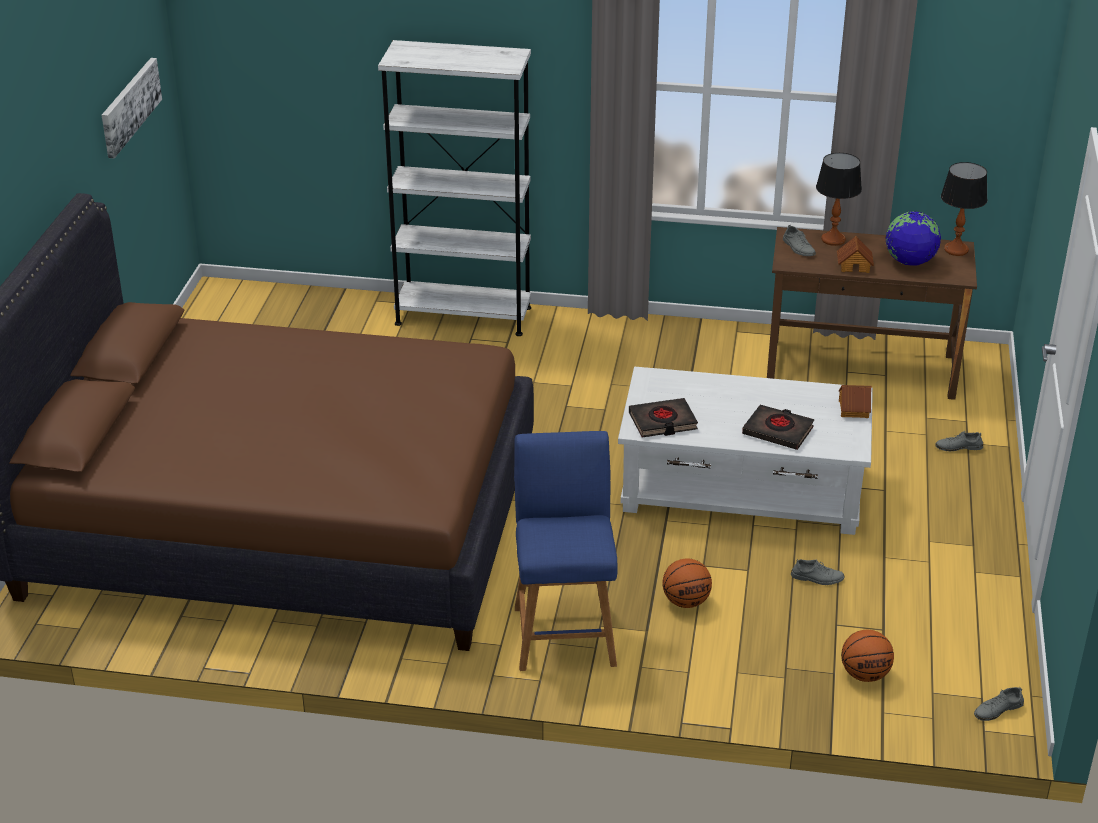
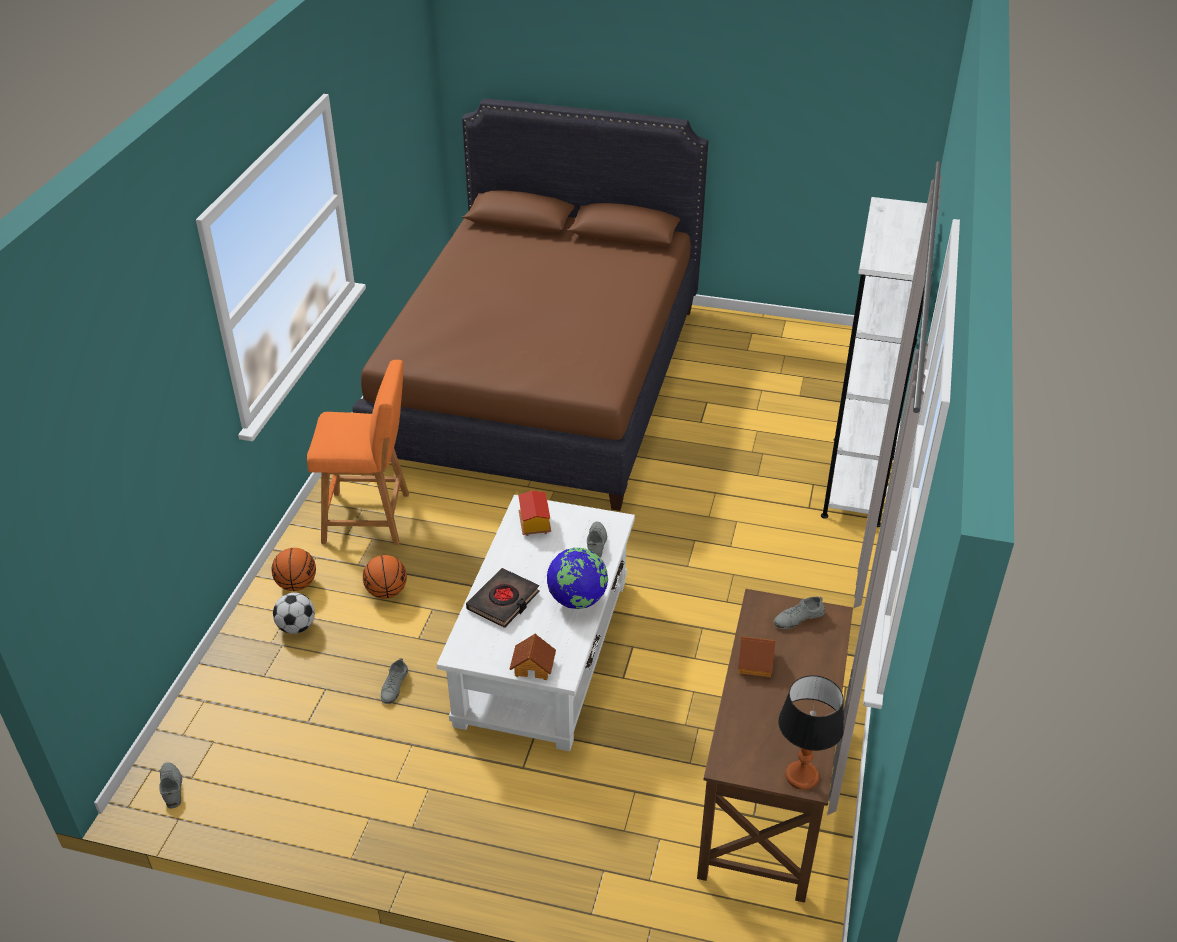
camera: 95 degrees right, 5 degrees up
picture [102,58,162,158] -> none
blue stool [514,431,618,671] -> orange stool [307,360,409,545]
black book [629,398,698,437] -> toy house [518,490,551,536]
table lamp [816,153,862,246] -> none
basketball [841,630,894,682] -> basketball moved to [272,548,316,591]
globe [886,211,941,266] -> globe moved to [547,548,608,609]
grey shoe [935,431,983,452] -> grey shoe moved to [587,522,607,558]
none -> football [273,593,315,634]

